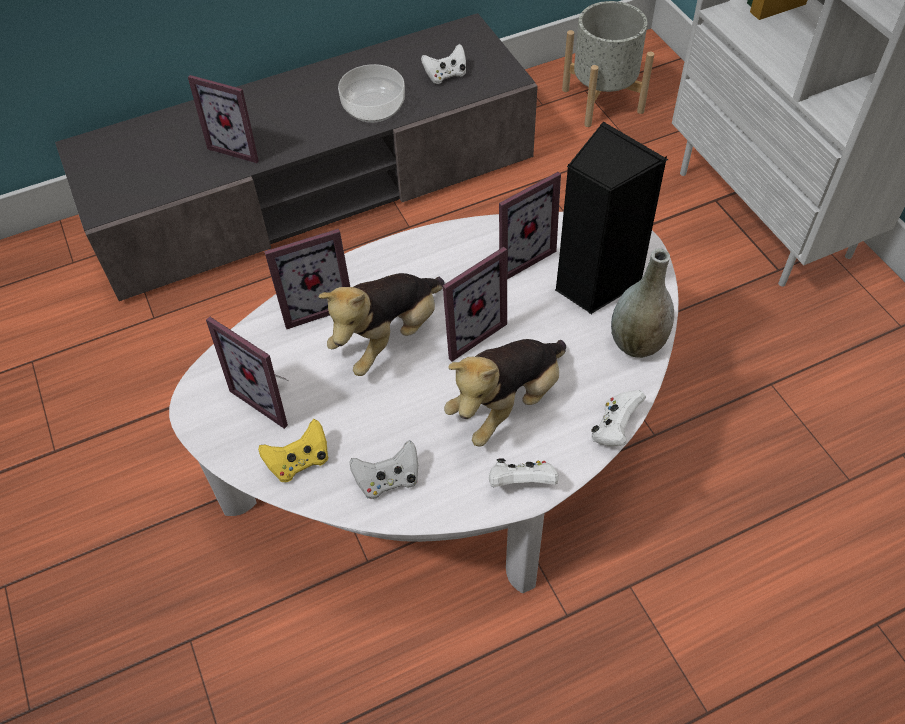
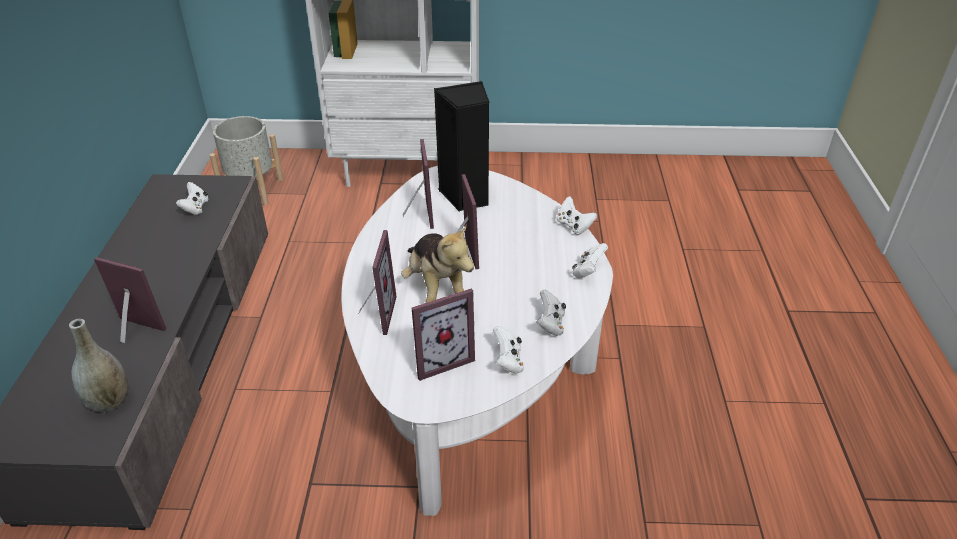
camera: 65 degrees left, 15 degrees down
picture frame [188,75,259,164] -> picture frame turned 120 degrees counterclockwise [94,257,166,343]
yellow game controller [258,419,328,482] -> white game controller [493,326,524,373]
bowl [338,64,405,123] -> none
plush toy [444,339,566,446] -> none
grey vase [611,248,674,358] -> grey vase moved to [69,319,128,413]

